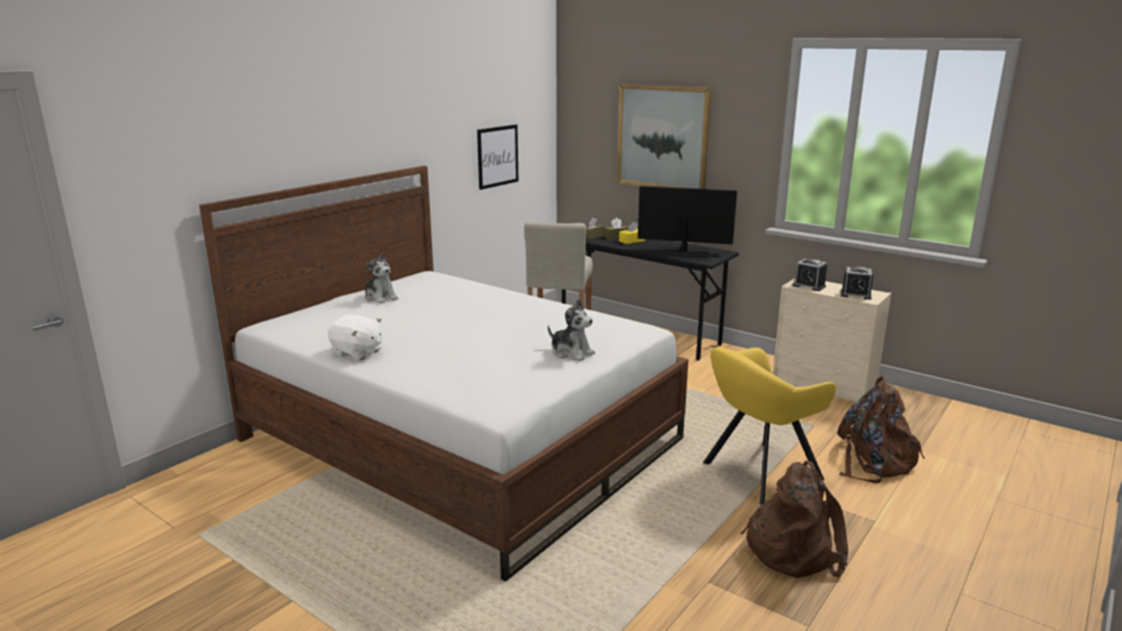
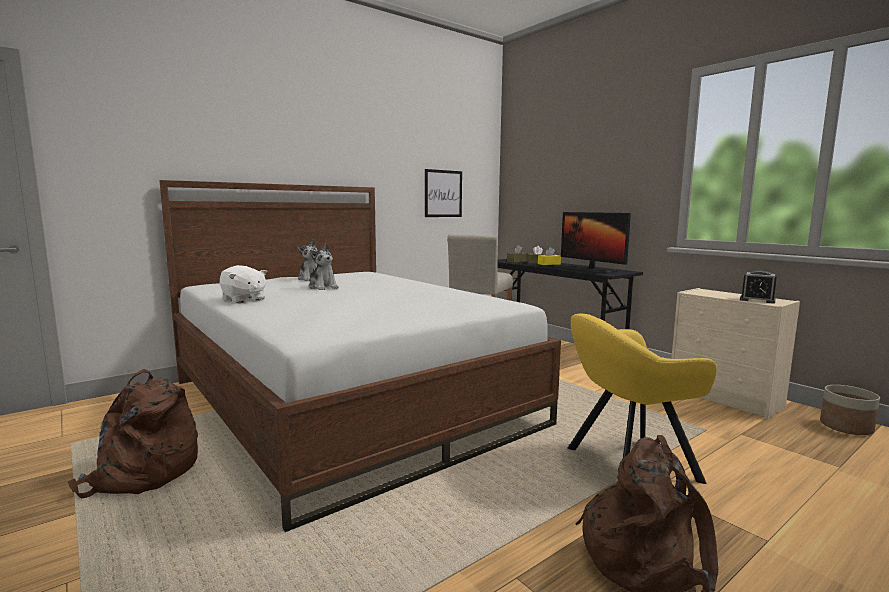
camera: 15 degrees right, 10 degrees down
plush toy [548,299,595,362] -> plush toy moved to [308,243,339,290]
picture [617,84,712,189] -> none
monitor [638,186,737,256] -> monitor turned 150 degrees counterclockwise [561,212,631,273]
alarm clock [793,258,827,291] -> none
brown backpack [837,376,925,483] -> brown backpack moved to [68,369,198,498]
none -> planter [820,385,880,435]

